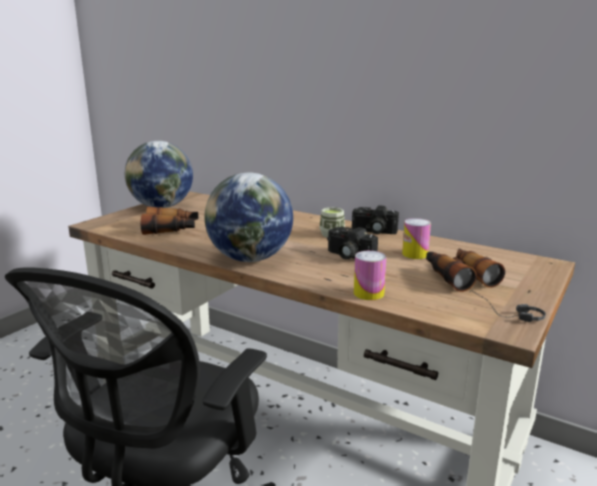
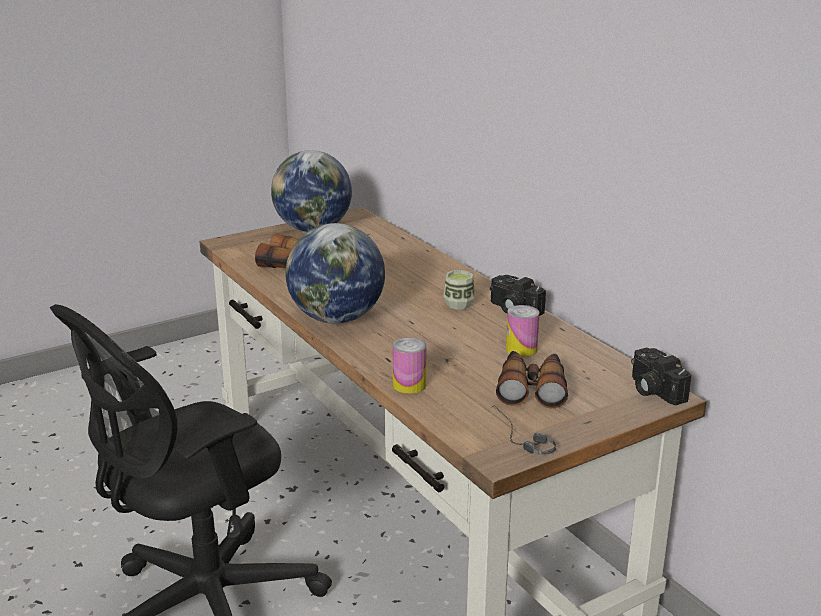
camera: 25 degrees right, 5 degrees up
camera [327,227,378,260] -> camera moved to [631,348,691,406]

